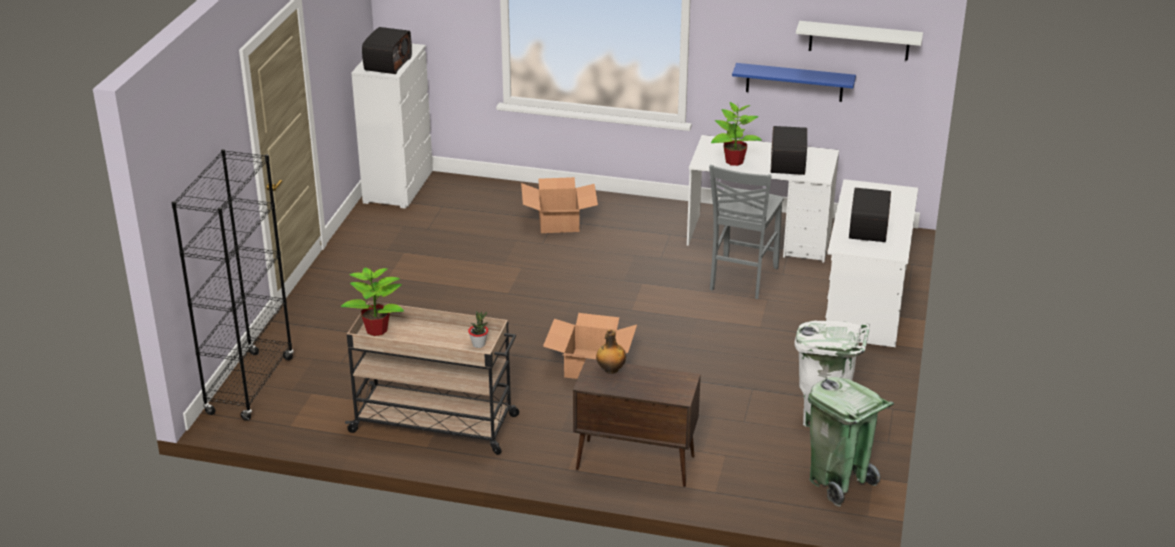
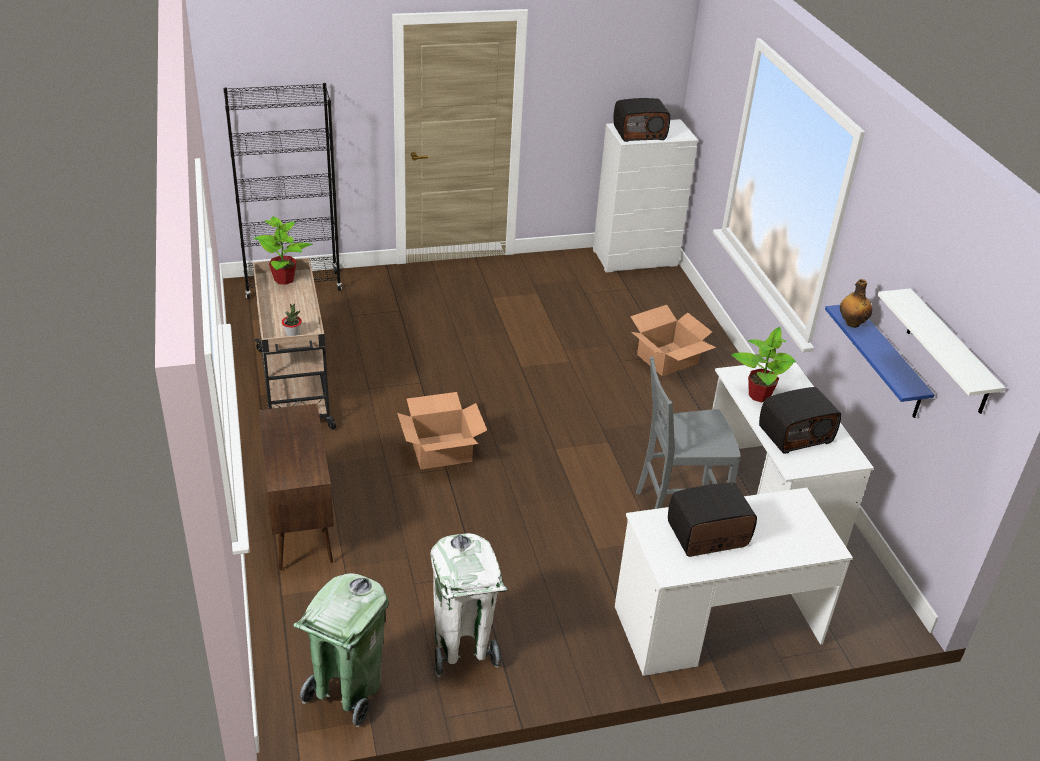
camera: 60 degrees right, 5 degrees up
bottle [596,330,626,374] -> bottle moved to [840,279,872,328]

